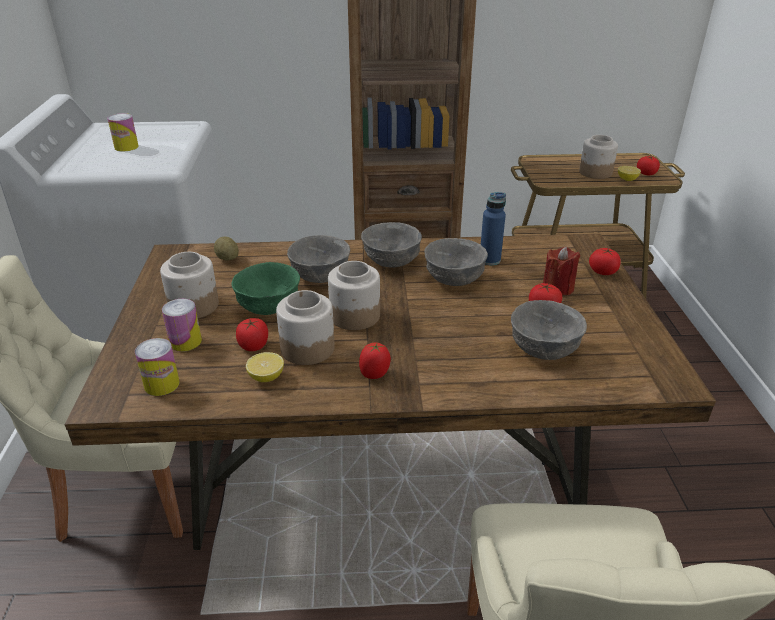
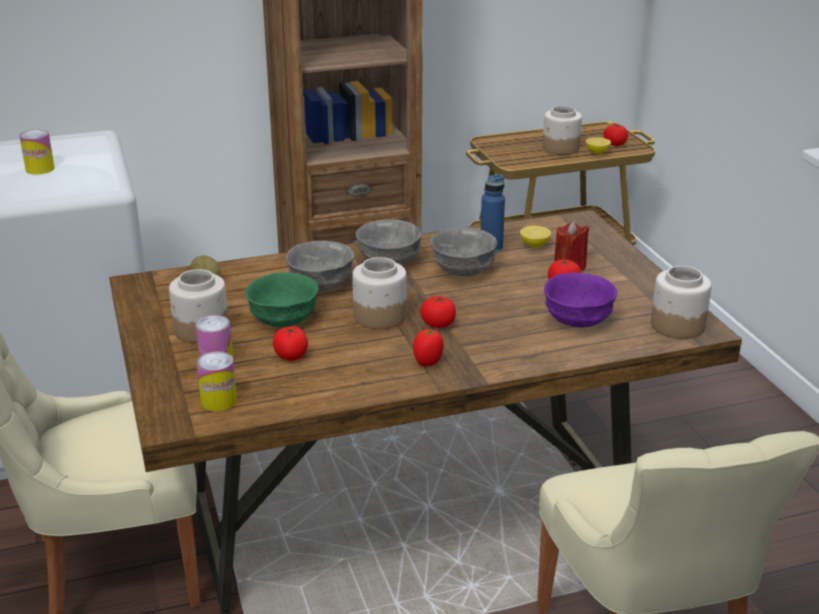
camera: 15 degrees left, 5 degrees down
lemon [246,352,284,382] -> lemon moved to [520,226,551,248]
jar [276,290,335,365] -> jar moved to [651,266,712,339]
grey bowl [511,300,587,360] -> purple bowl [544,273,617,327]
tomato [589,248,621,275] -> tomato moved to [420,296,456,328]

